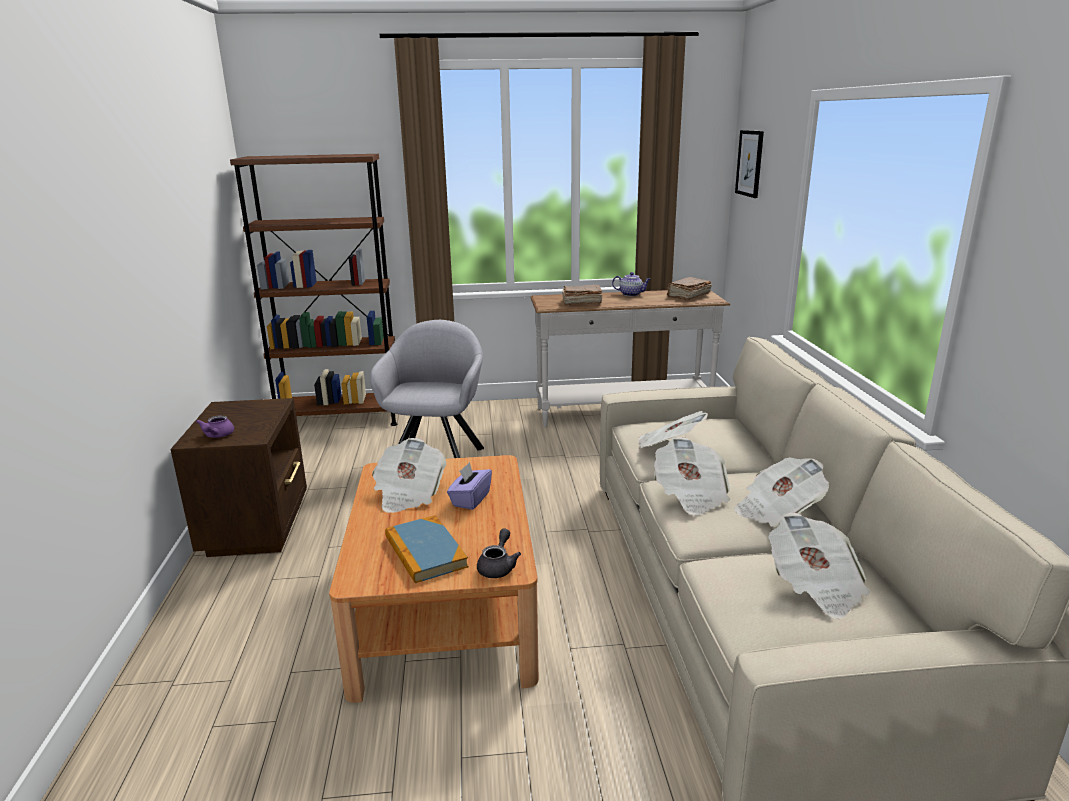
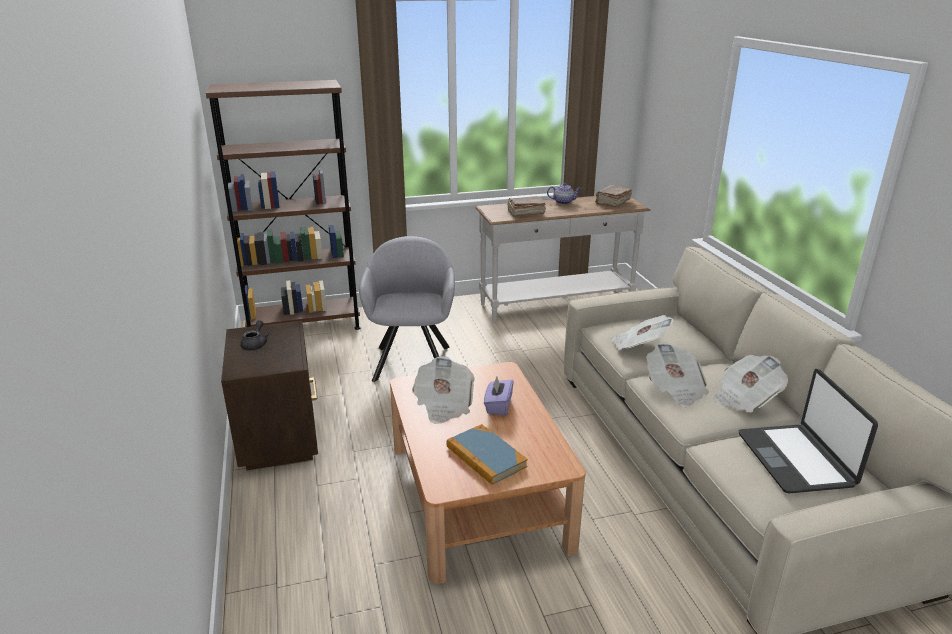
camera: 10 degrees left, 5 degrees up
purple teapot [196,415,234,438] -> none
grey teapot [477,529,521,578] -> grey teapot moved to [240,320,269,351]
picture [735,130,764,198] -> none
newspaper [769,512,871,620] -> laptop [738,369,878,493]

